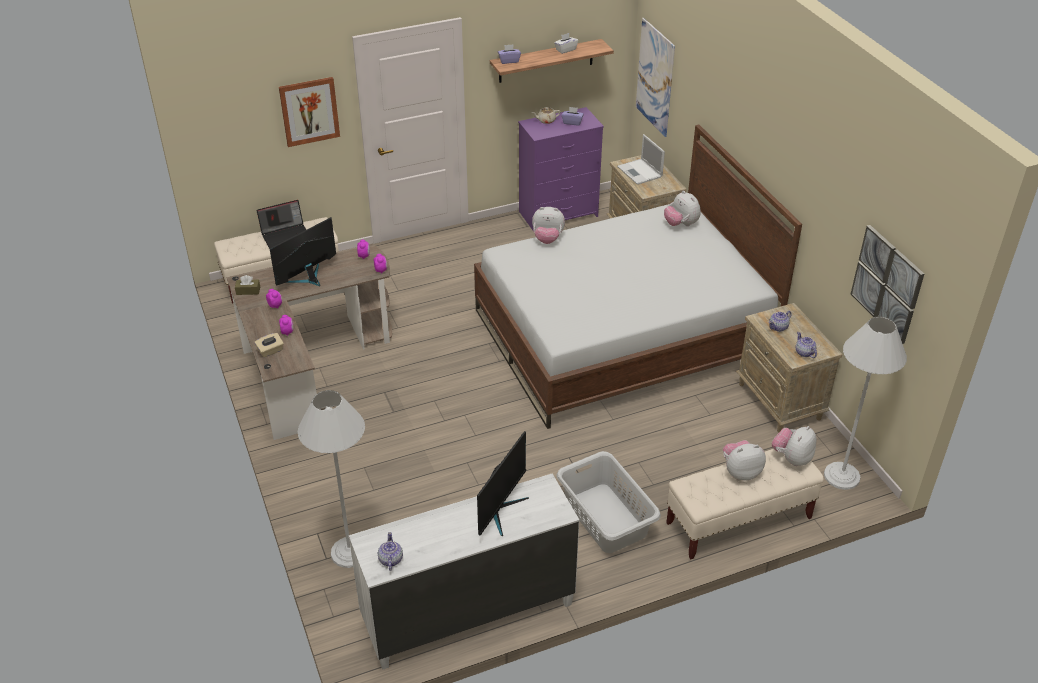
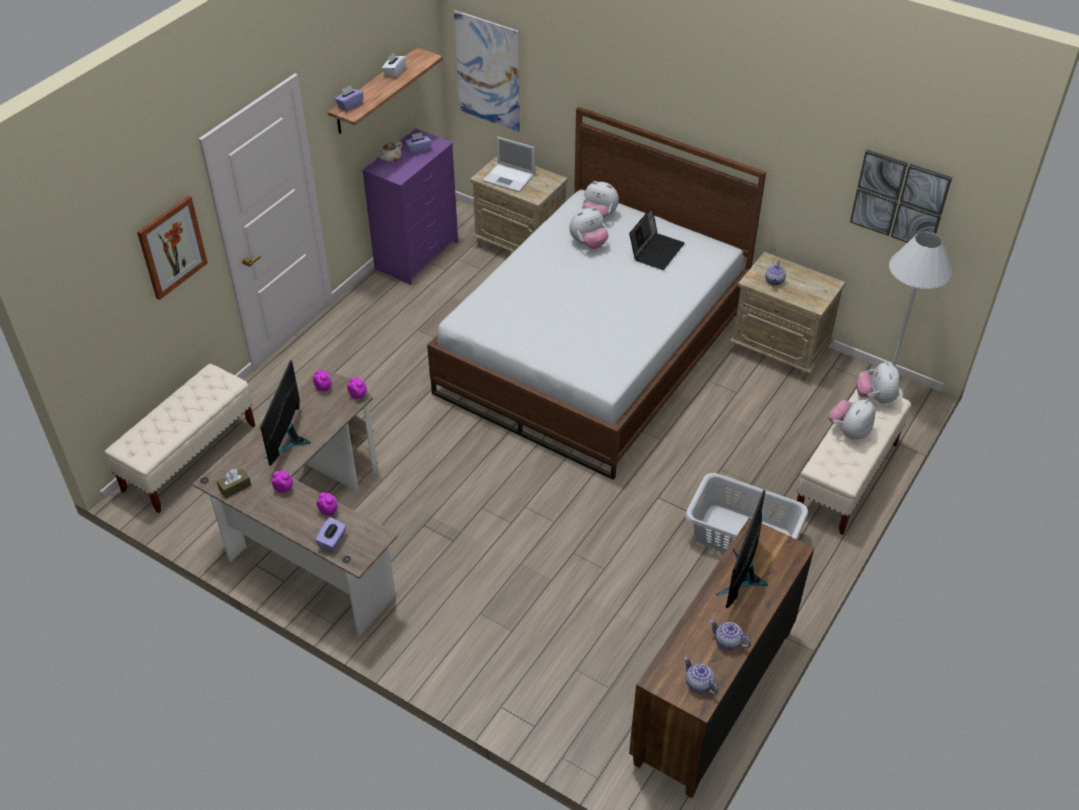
camera: 35 degrees left, 5 degrees up
beige tissue box [254,333,284,357] -> purple tissue box [315,517,346,552]
laptop [256,200,306,249] -> laptop moved to [629,207,685,270]
white floor lamp [298,390,365,568] -> none
white dresser [349,474,579,670] -> brown dresser [629,517,814,798]
monitor [477,431,529,536] -> monitor turned 150 degrees counterclockwise [715,490,768,608]
plush toy [532,207,565,244] -> plush toy moved to [569,207,609,249]
teapot [795,332,817,358] -> teapot moved to [710,620,751,650]

